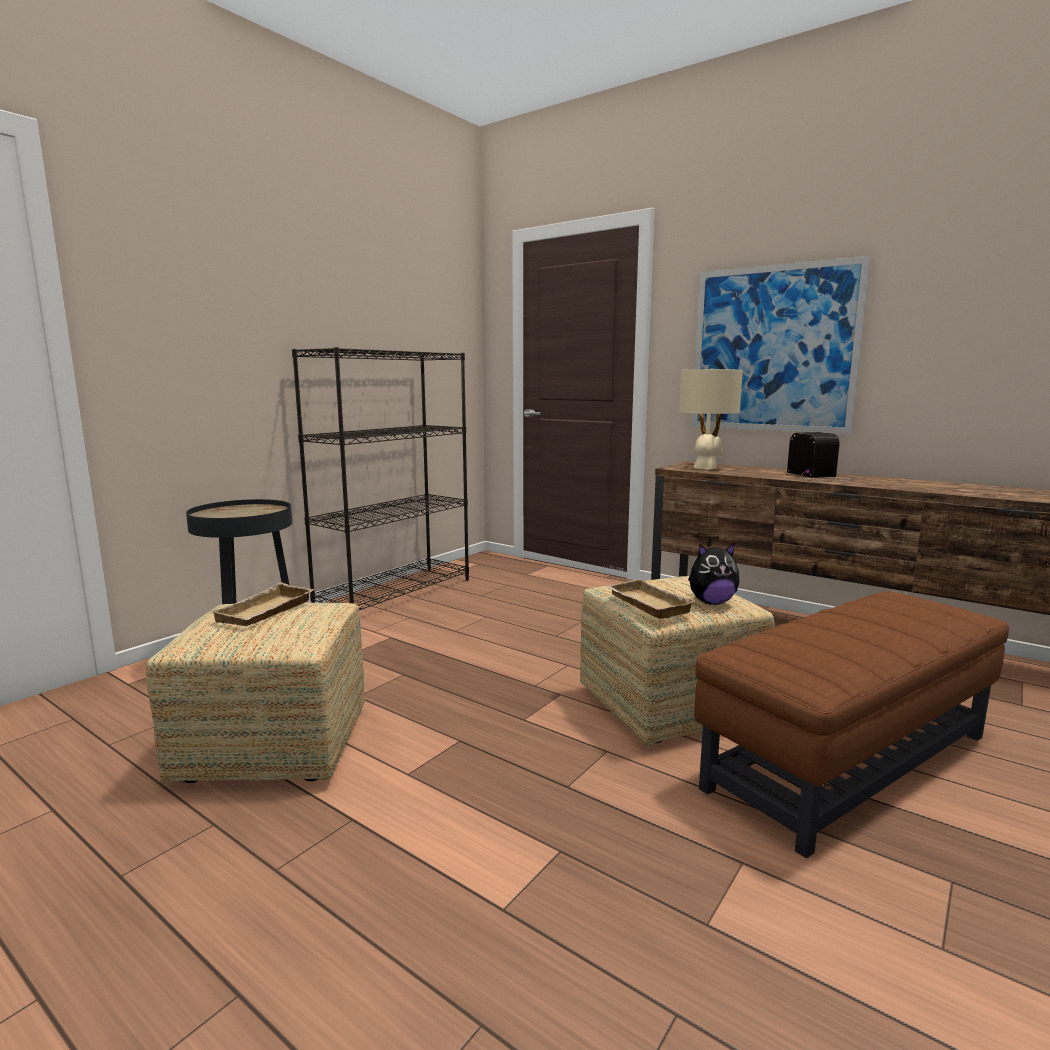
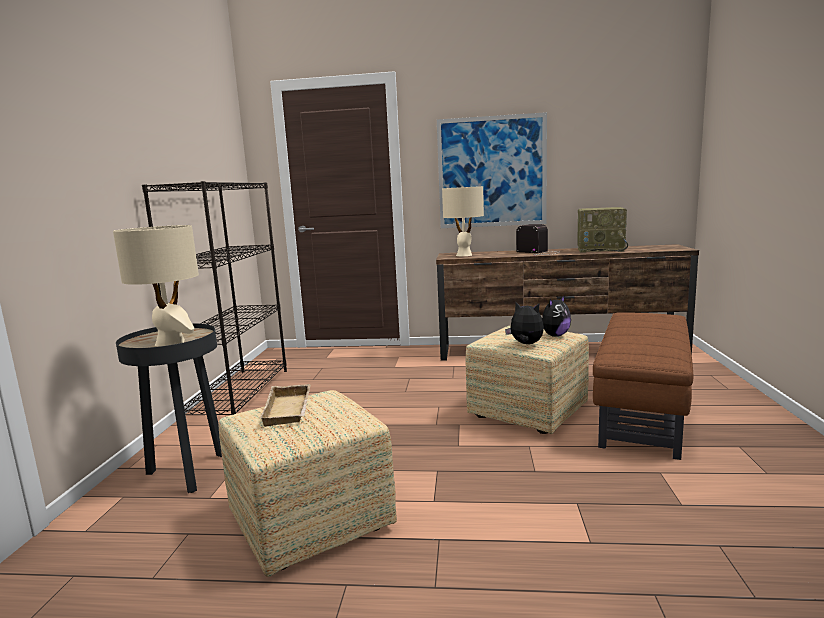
camera: 30 degrees left, 0 degrees up
beige tray [605,579,697,619] -> plush toy [505,302,544,344]
none -> beige table lamp [113,225,199,346]
none -> radio [577,207,628,253]

